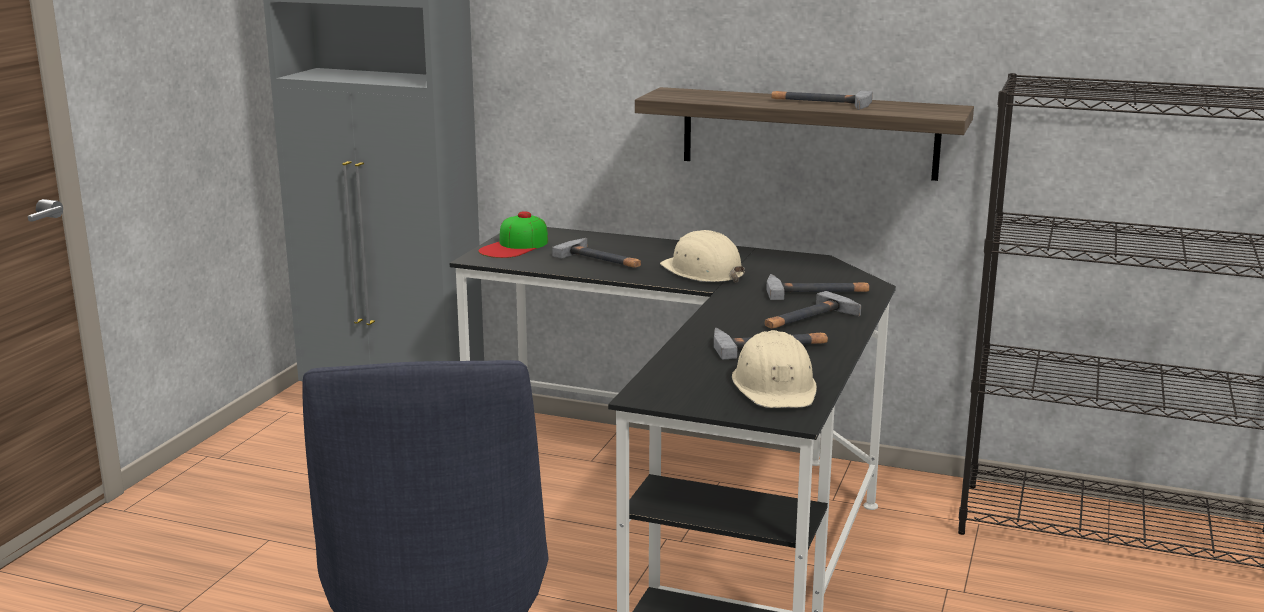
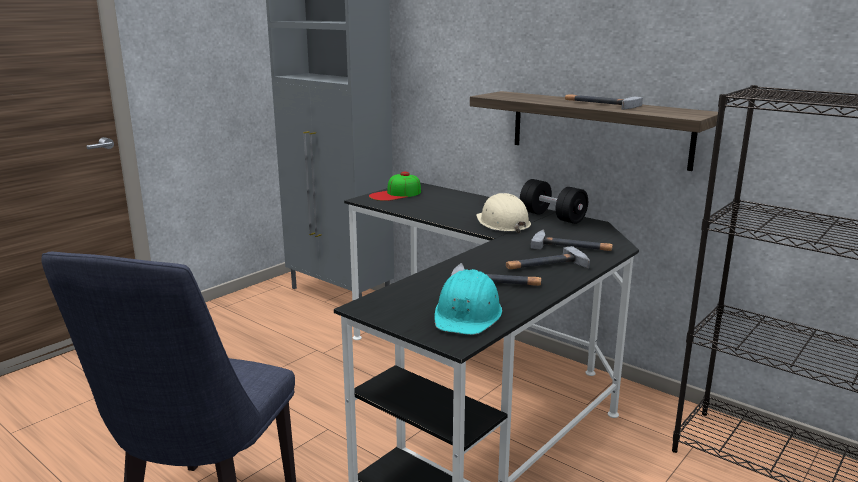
camera: 20 degrees right, 0 degrees up
hammer [552,238,641,267] -> none
beige hard hat [732,330,817,408] -> turquoise hard hat [434,269,502,335]
none -> black dumbbell [520,179,588,224]

